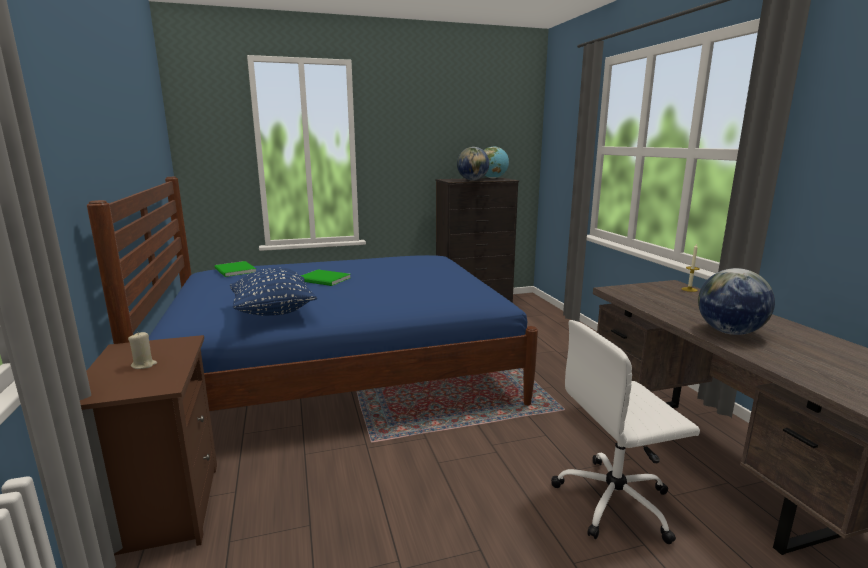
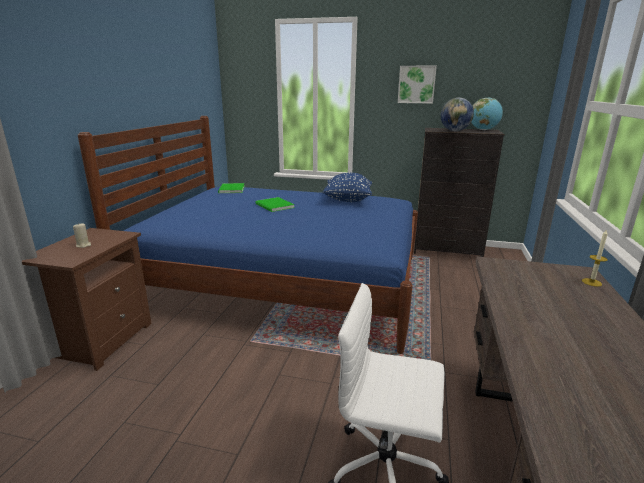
camera: 30 degrees right, 5 degrees up
blue pillow [230,268,317,316] -> blue pillow moved to [323,173,372,202]
globe [698,268,775,335] -> none
none -> picture [398,66,437,104]

